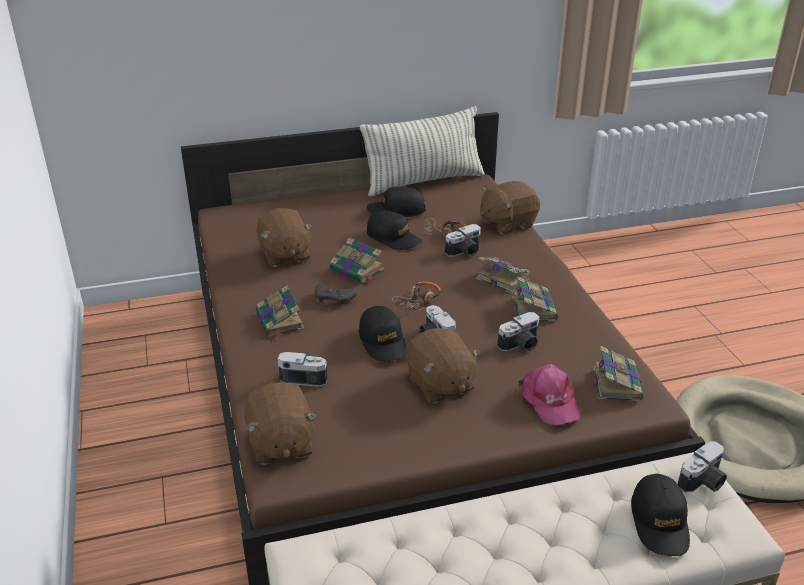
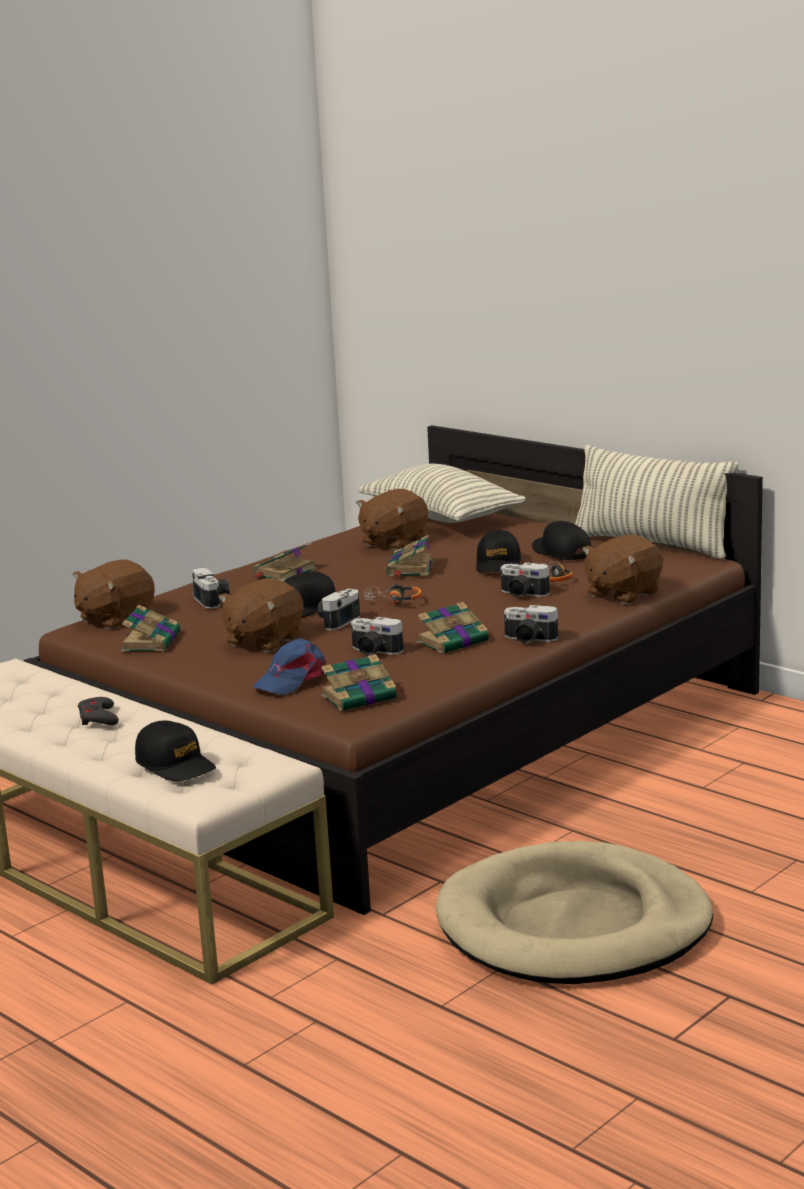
camera: 60 degrees right, 15 degrees down
grey game controller [315,284,357,306] -> grey game controller moved to [78,697,119,725]
book [476,257,531,293] -> book moved to [121,605,180,652]
brown plush toy [480,181,540,235] -> brown plush toy turned 75 degrees counterclockwise [582,535,663,604]
pink cap [518,364,581,425] -> blue cap [252,638,326,695]
black cap [631,474,690,556] -> black cap turned 105 degrees counterclockwise [135,720,216,781]
camera [678,441,727,493] -> camera moved to [504,605,558,644]
none -> pillow [358,464,526,523]

